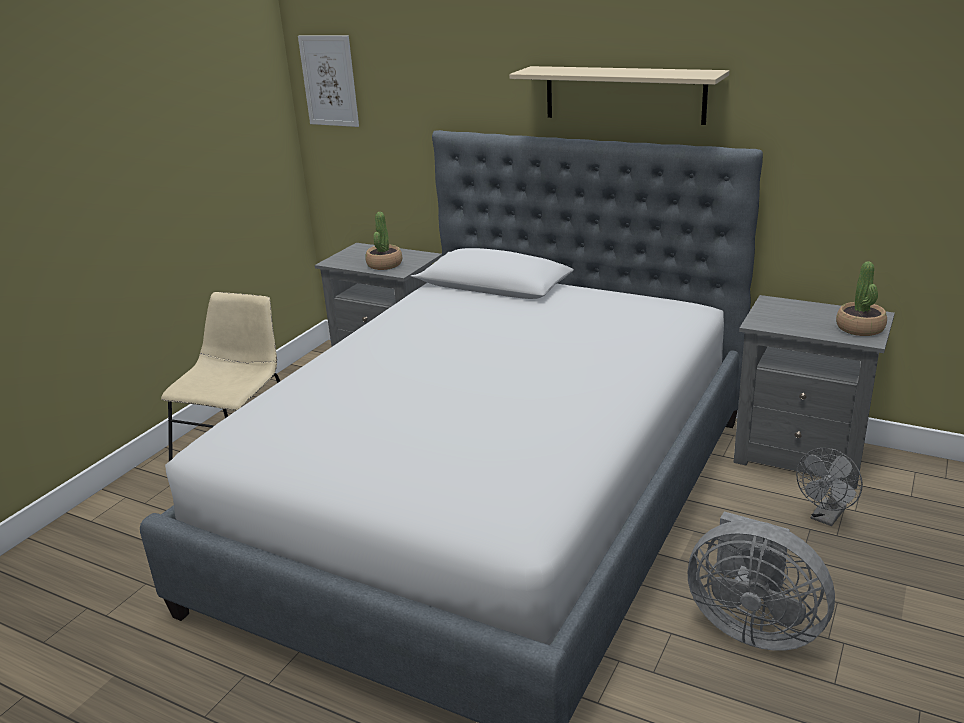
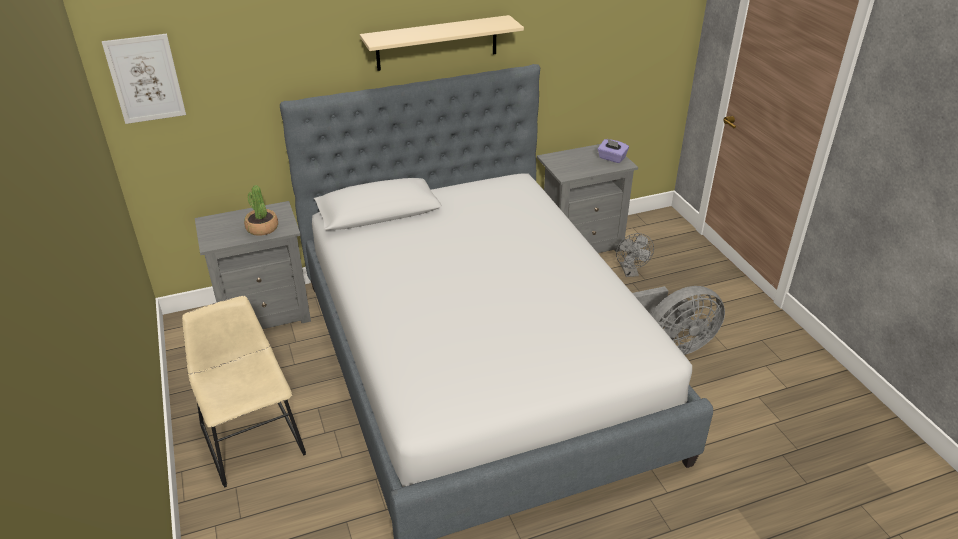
camera: 50 degrees left, 10 degrees up
potted plant [836,261,887,336] -> purple tissue box [598,139,629,163]

